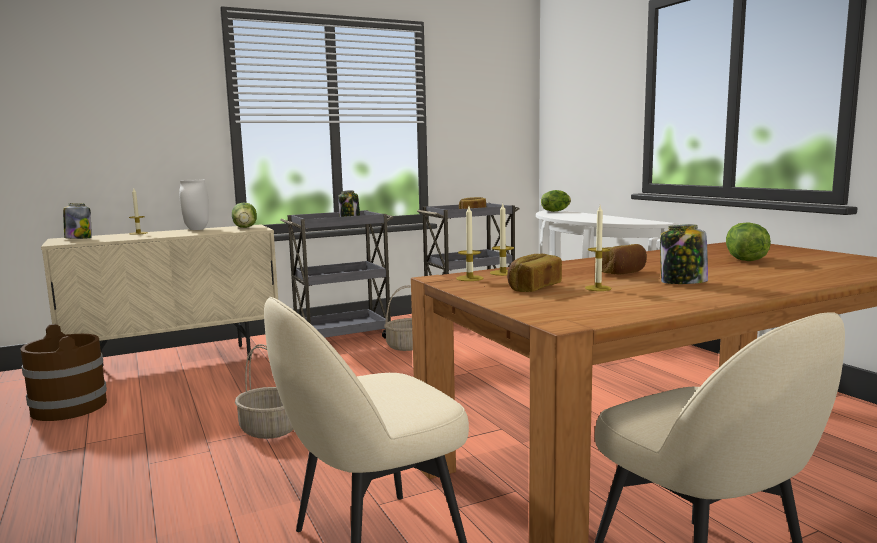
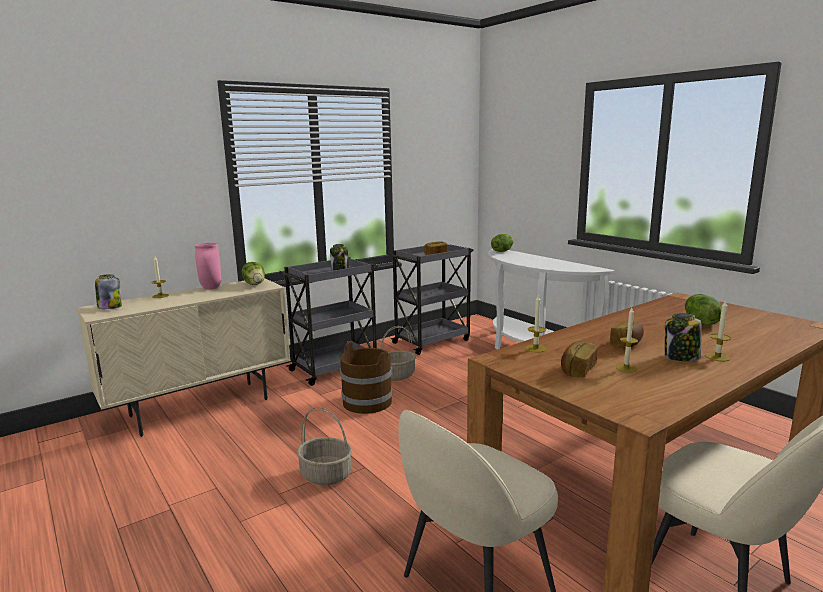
camera: 10 degrees left, 5 degrees up
brown bucket [21,324,107,421] -> brown bucket moved to [340,342,392,414]
white vase [179,179,209,230] -> pink vase [195,243,221,289]
candle [456,206,483,281] -> candle moved to [705,300,731,362]

